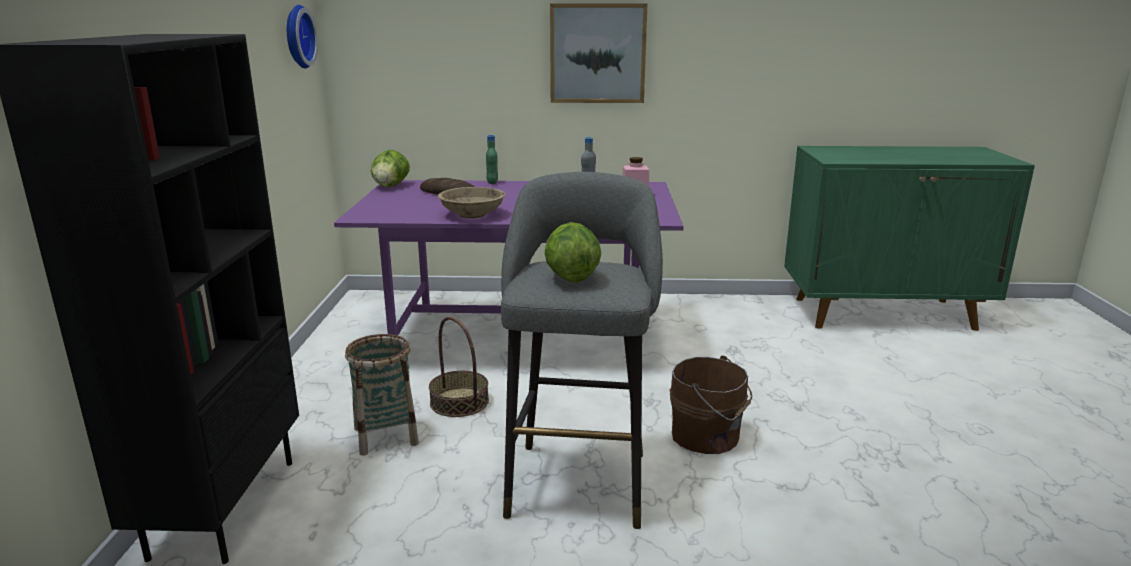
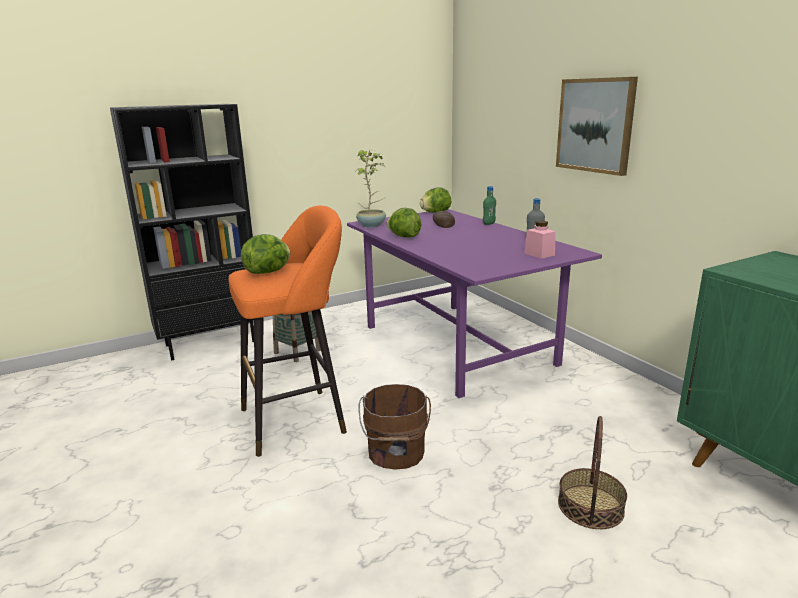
camera: 60 degrees right, 0 degrees up
wall clock [287,5,318,69] -> none
basket [429,316,489,417] -> basket moved to [558,416,627,529]
beige bowl [438,187,505,219] -> lettuce [386,208,421,237]
grey stool [501,172,663,529] -> orange stool [229,206,347,457]
none -> potted plant [356,150,386,228]

